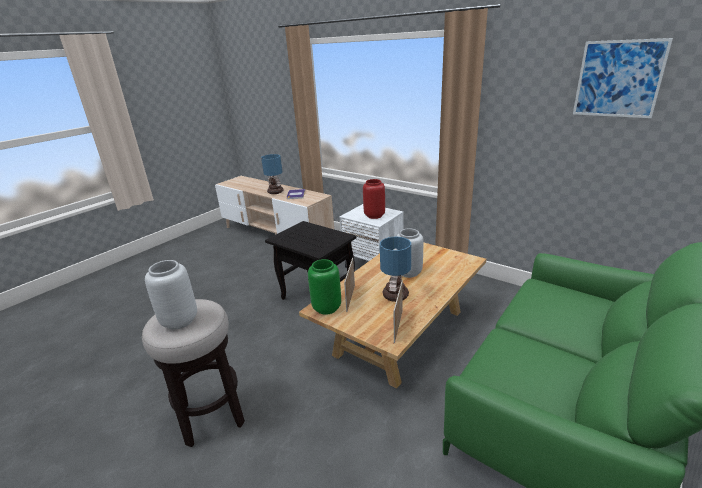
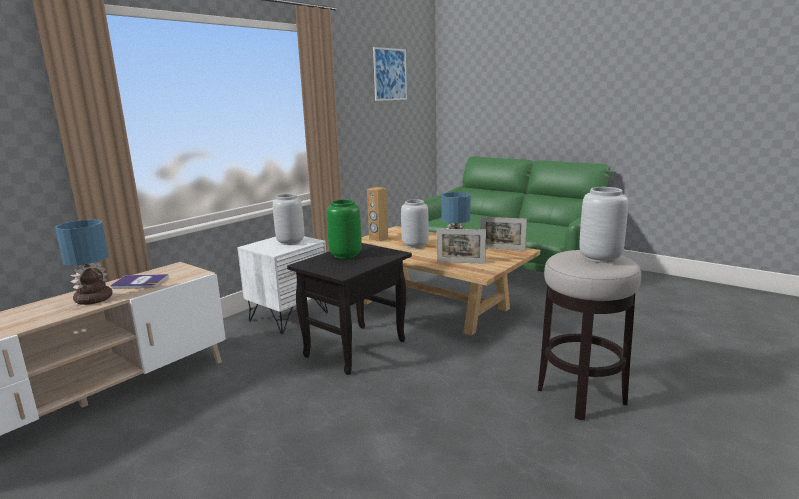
camera: 90 degrees left, 10 degrees down
green vase [308,259,341,315] -> green vase moved to [327,199,362,259]
red vase [363,179,385,219] -> grey vase [273,194,304,245]
none -> brown speaker [367,187,388,242]

